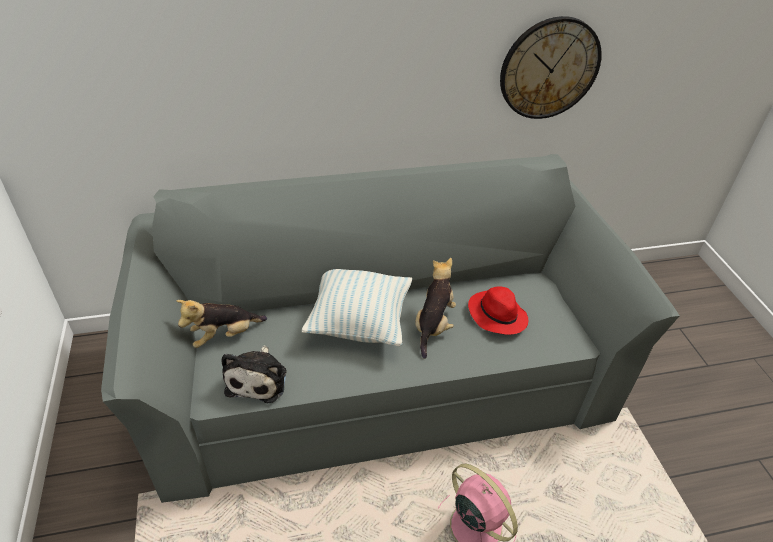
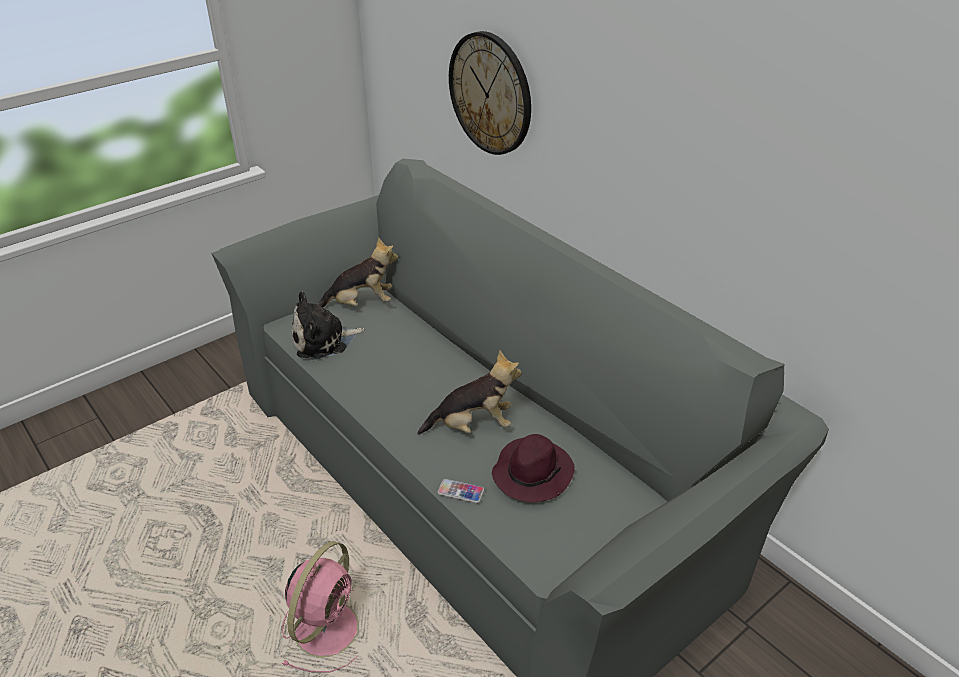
camera: 65 degrees right, 5 degrees down
plush toy [176,300,267,348] -> plush toy turned 135 degrees clockwise [318,237,398,308]
pillow [302,269,412,346] -> none
red hat [468,286,528,335] -> purple hat [492,434,575,503]
wall clock [500,16,602,119] -> wall clock moved to [449,31,531,155]
none -> phone [437,479,484,503]

